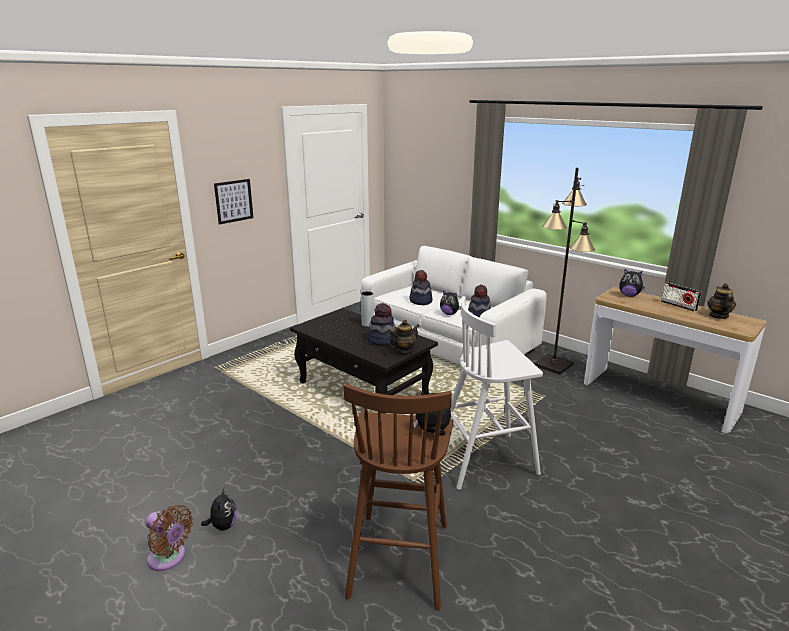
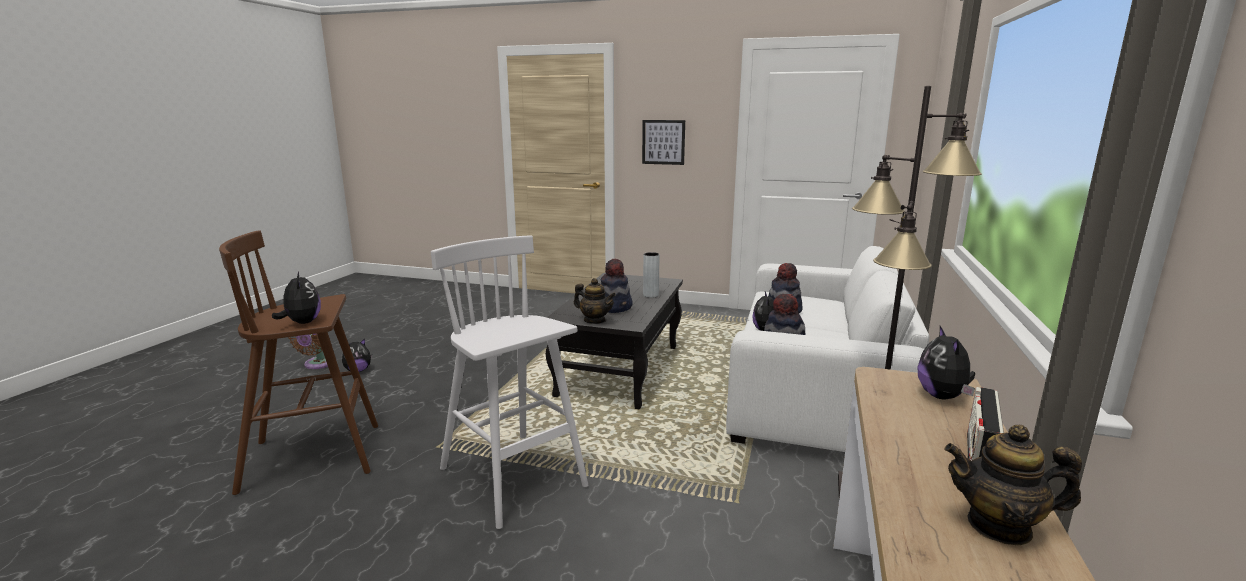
camera: 65 degrees right, 5 degrees down
teapot [707,283,736,319] -> teapot turned 150 degrees counterclockwise [944,425,1082,545]

